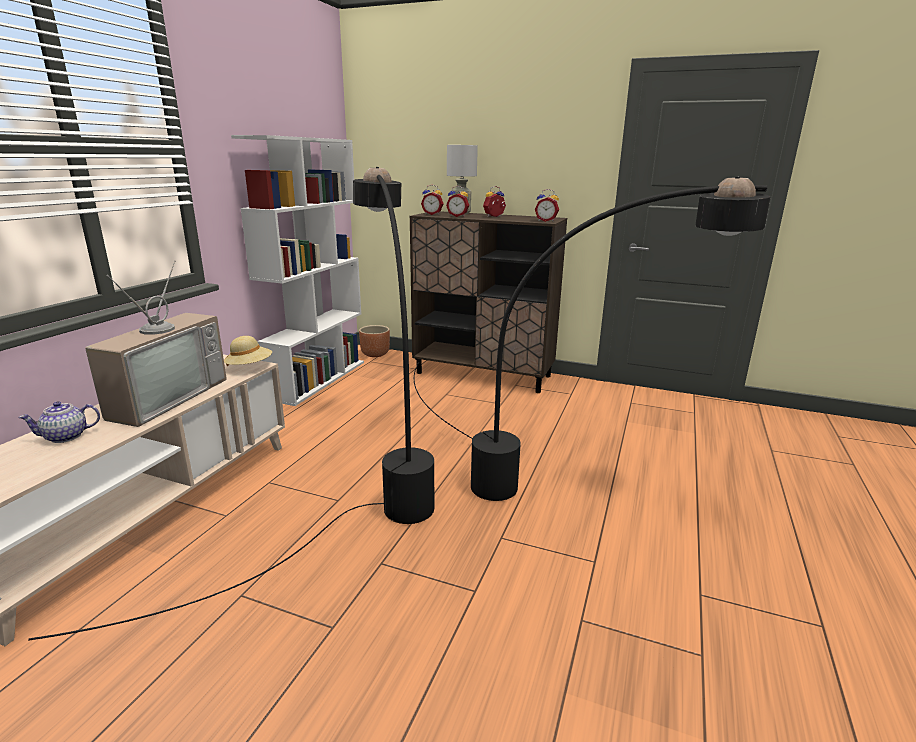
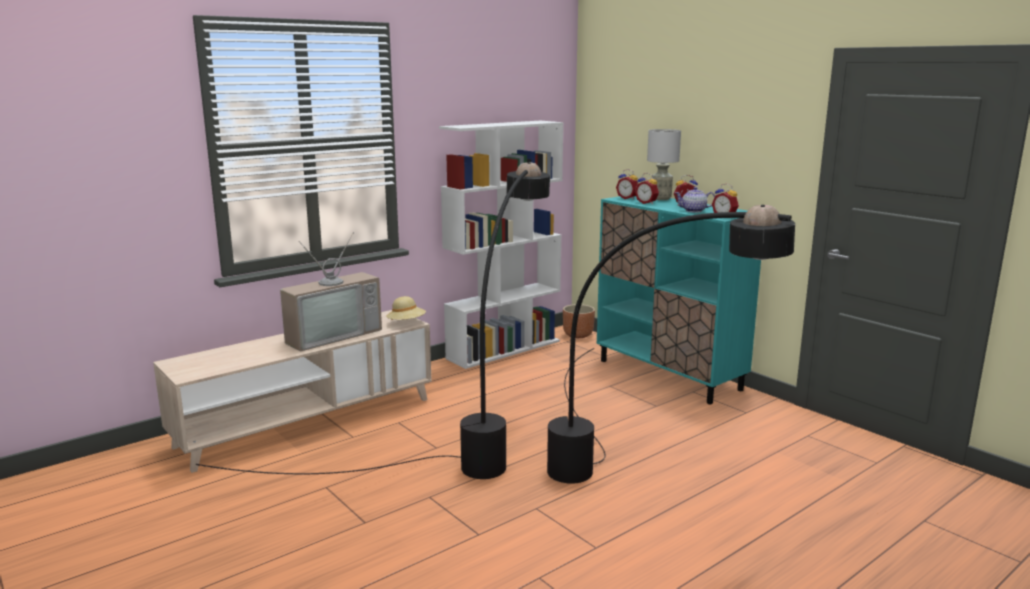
camera: 30 degrees right, 5 degrees down
teapot [18,401,100,443] -> teapot moved to [675,187,715,213]
brown cabinet [410,211,567,393] -> turquoise cabinet [597,196,761,404]

